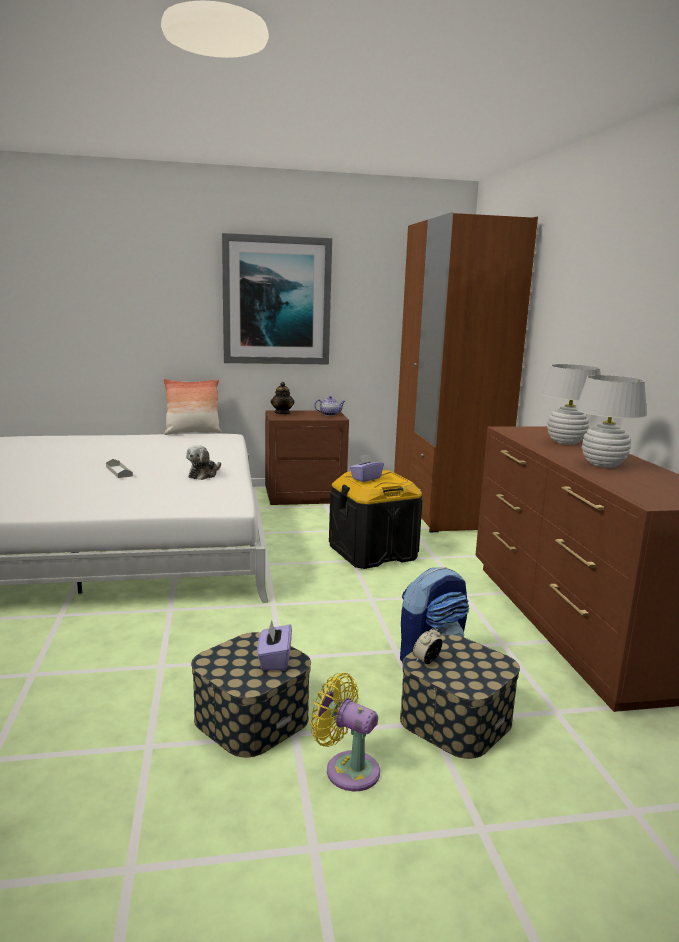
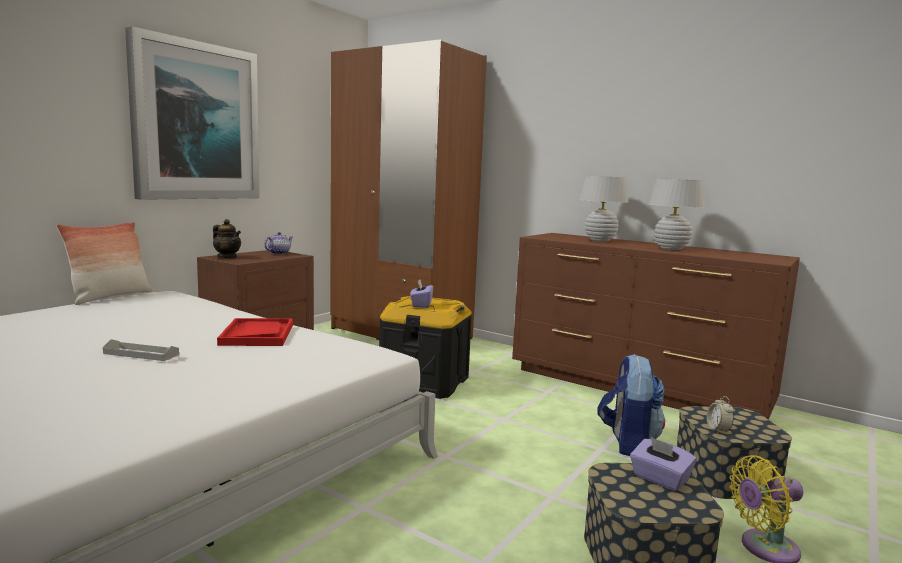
camera: 45 degrees left, 5 degrees down
plush toy [186,445,221,480] -> red tray [217,318,293,346]

